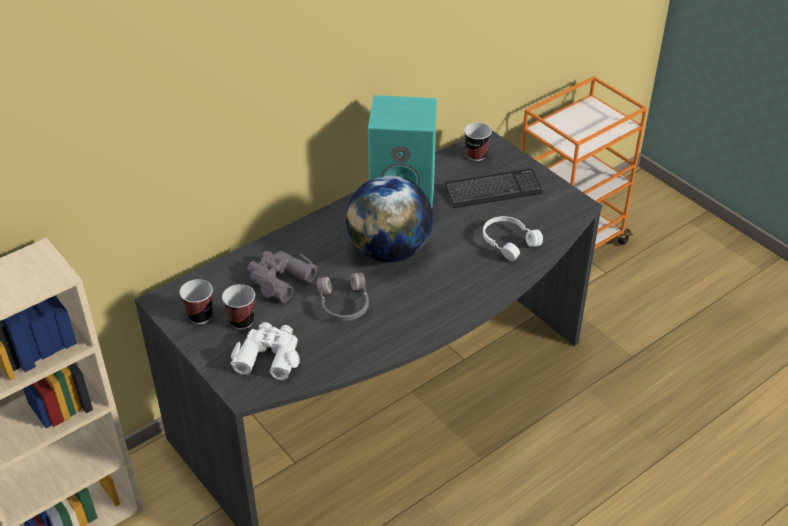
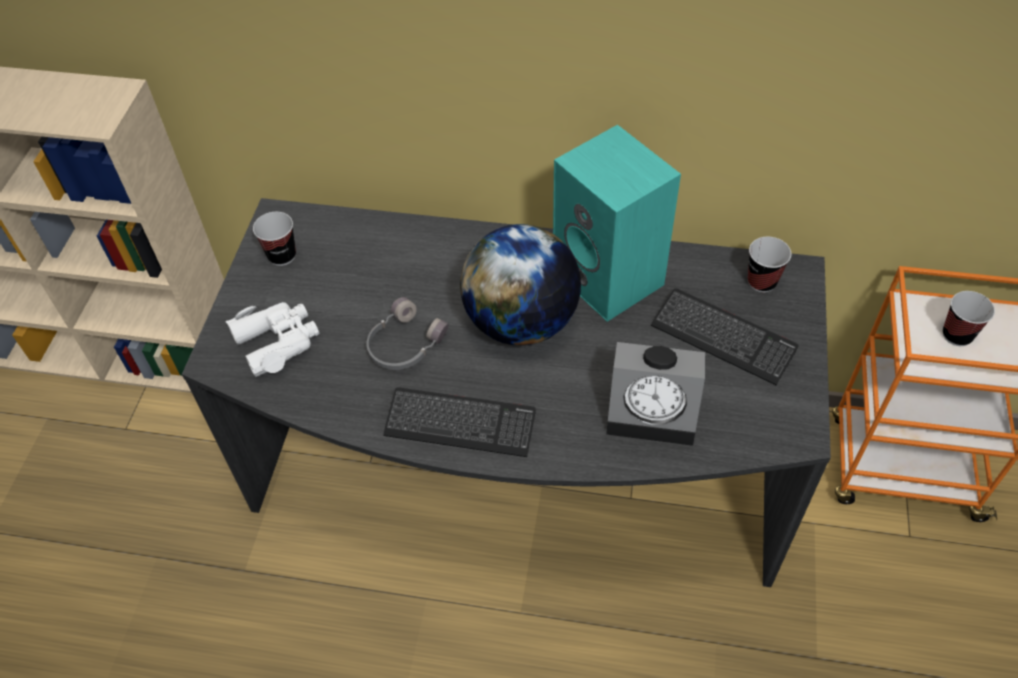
camera: 50 degrees right, 10 degrees up
cup [222,284,255,329] -> cup moved to [943,291,995,346]
grey binoculars [247,251,318,302] -> none
white headphones [483,216,543,261] -> alarm clock [606,342,705,446]
none -> keyboard [383,387,536,457]

